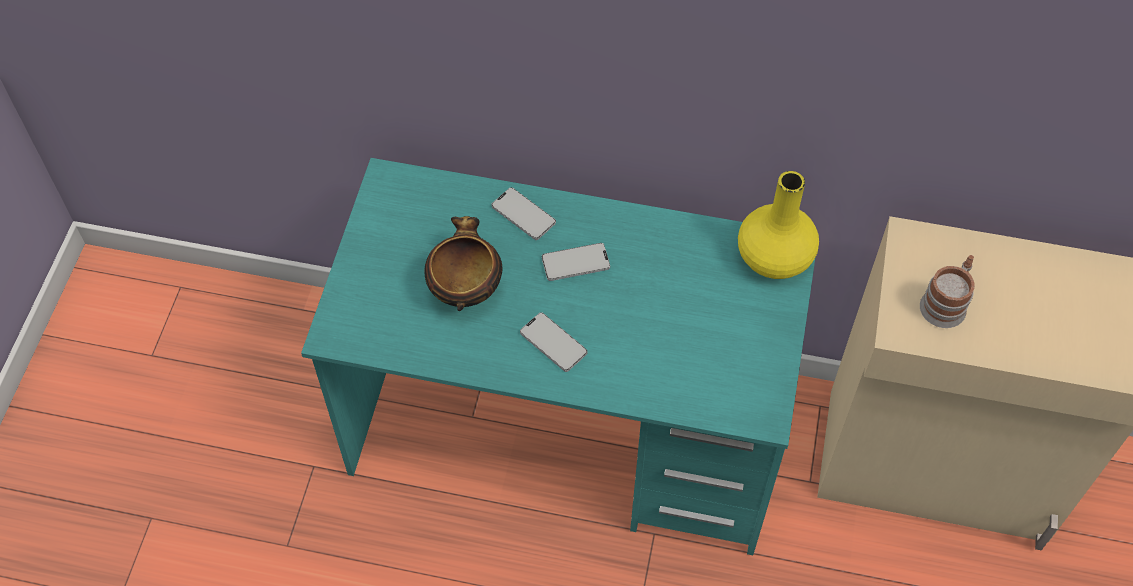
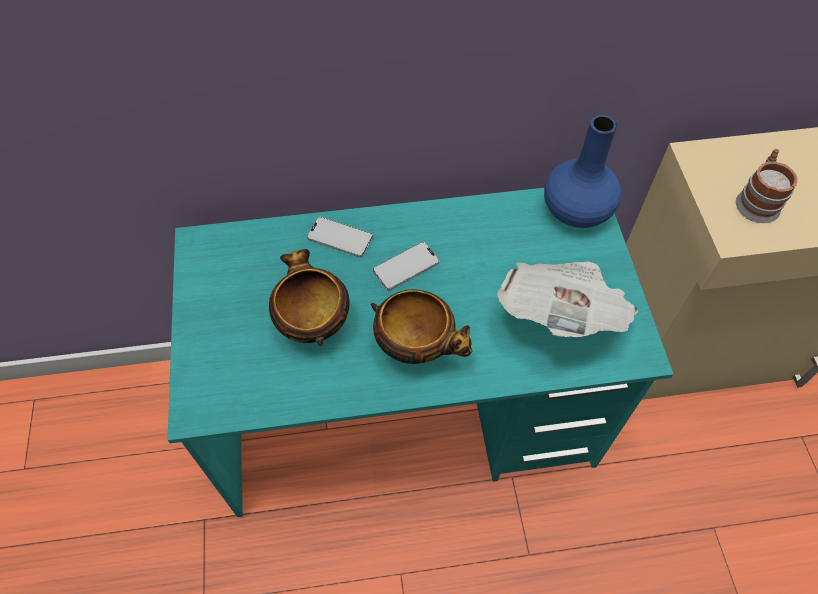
camera: 20 degrees left, 0 degrees up
phone [520,312,588,372] -> bowl [371,289,472,364]
yellow vase [738,171,819,279] -> blue vase [544,115,621,228]
none -> newspaper [497,261,638,337]

